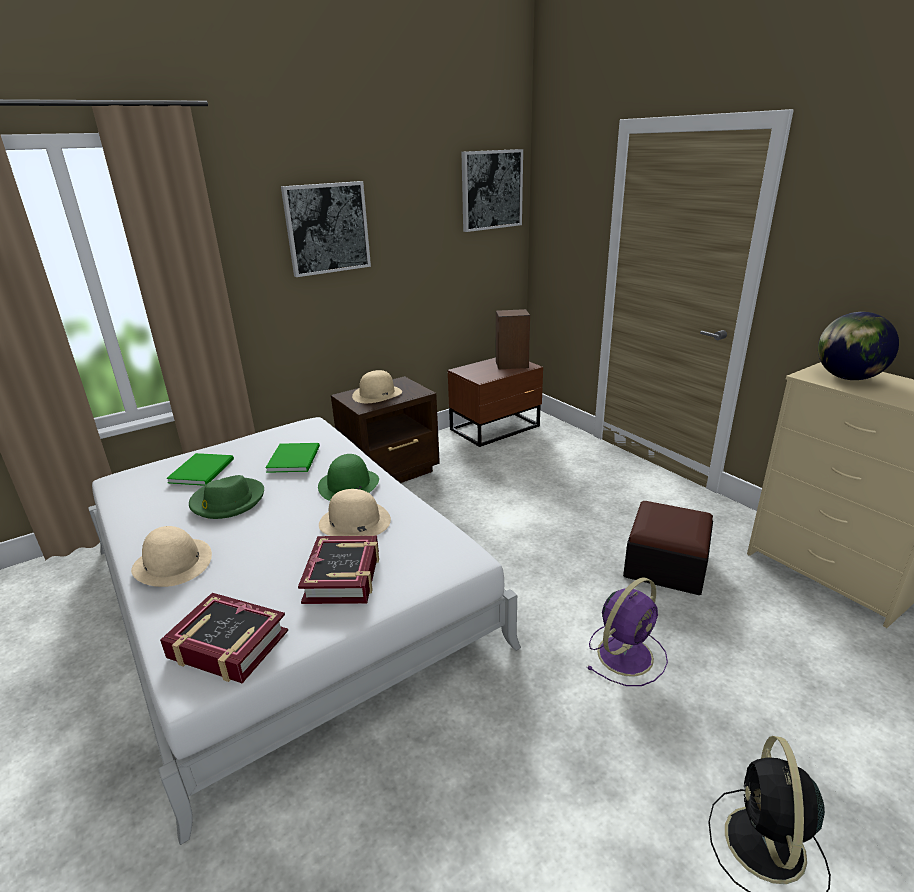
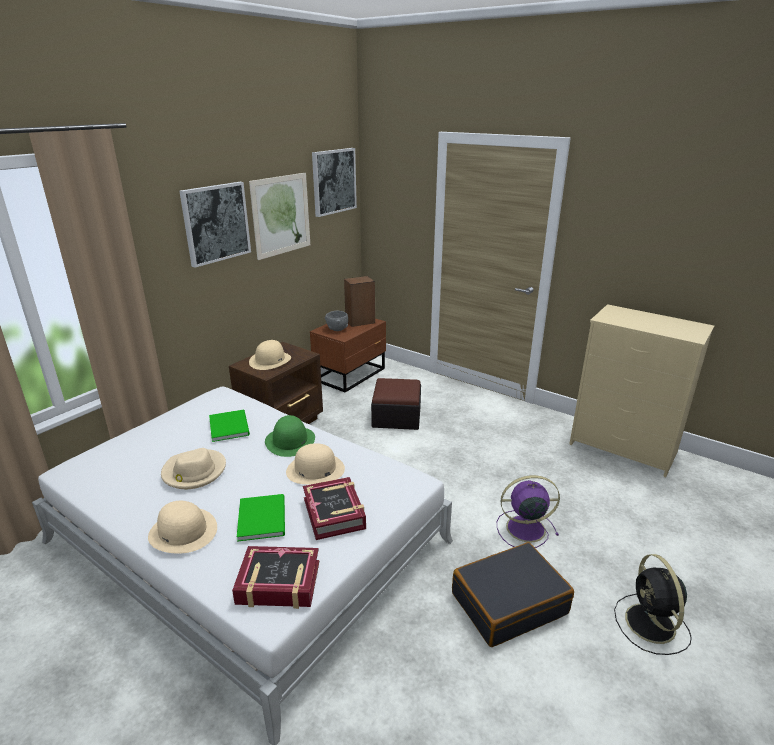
camera: 20 degrees left, 0 degrees up
green book [166,453,234,486] -> green book moved to [237,494,285,542]
green hat [189,475,264,519] -> beige hat [161,448,226,489]
purple fan [587,577,668,686] -> purple fan turned 120 degrees counterclockwise [497,475,560,548]
ottoman [623,501,713,595] -> ottoman moved to [371,378,421,430]
globe [818,312,899,380] -> none
none -> picture [249,173,310,260]
none -> grey bowl [325,311,348,331]
none -> black suitcase [452,542,574,647]

